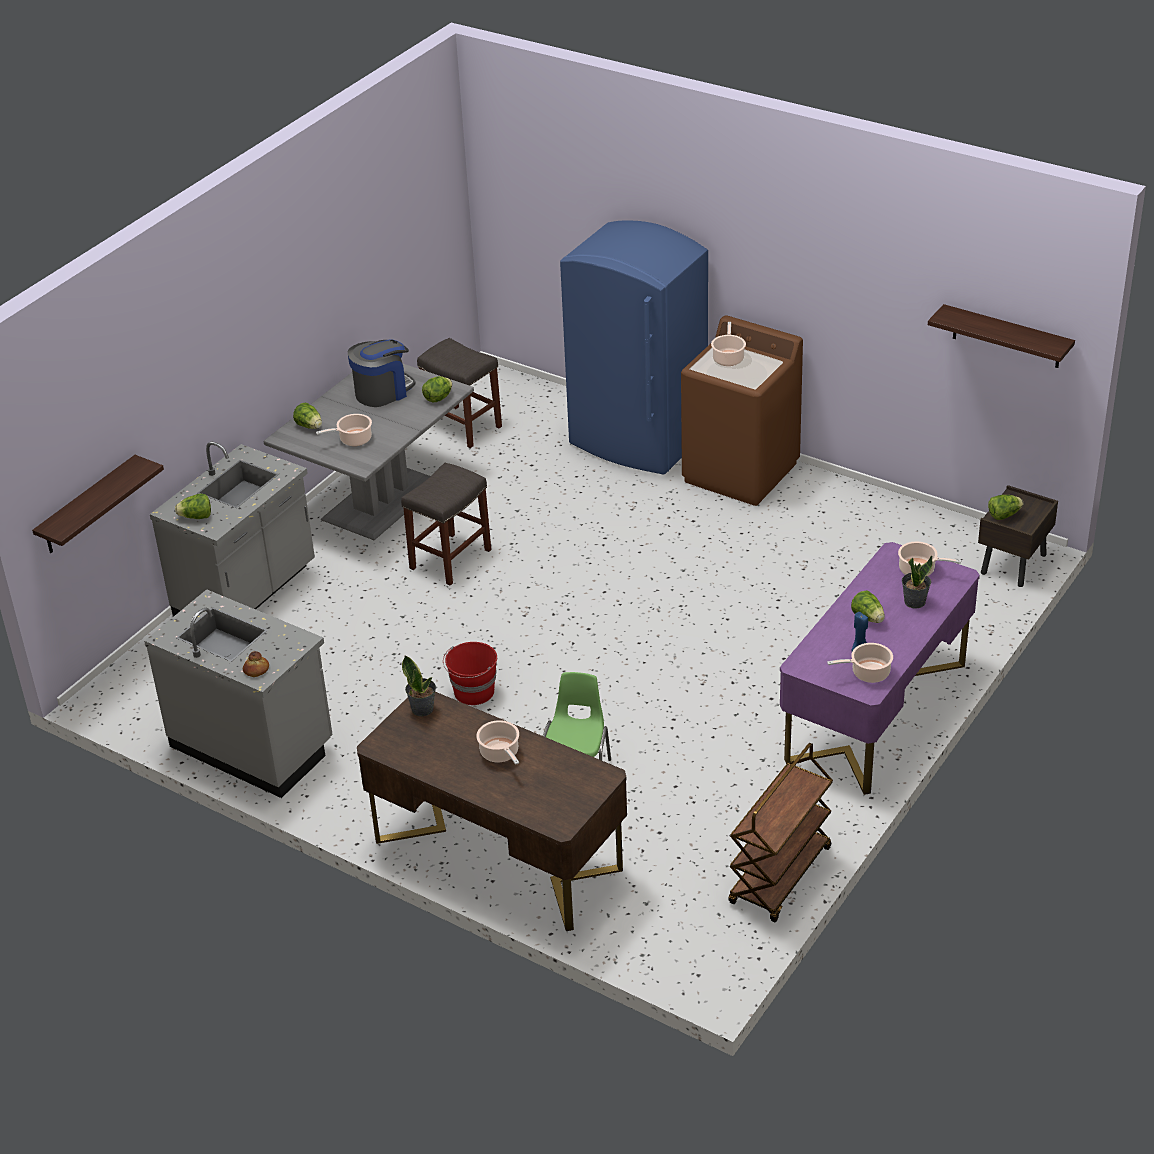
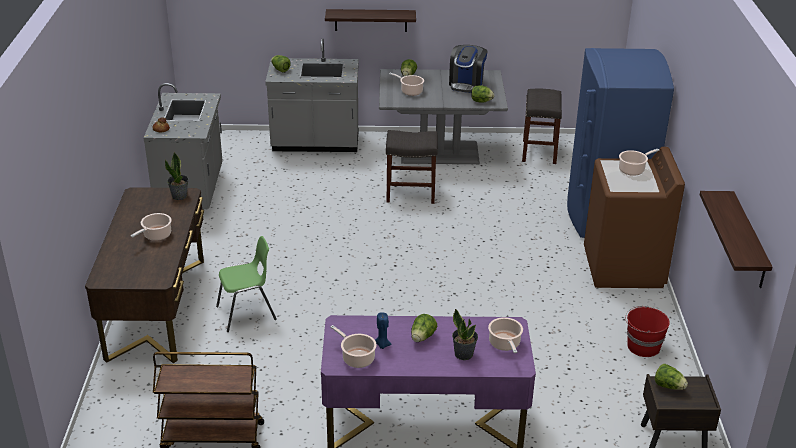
camera: 55 degrees right, 5 degrees down
shelf [32,455,164,553] -> shelf moved to [325,9,416,32]
coffee machine [348,340,416,407] -> coffee machine turned 90 degrees clockwise [449,45,487,93]
red bucket [443,642,497,705] -> red bucket moved to [625,306,670,357]

